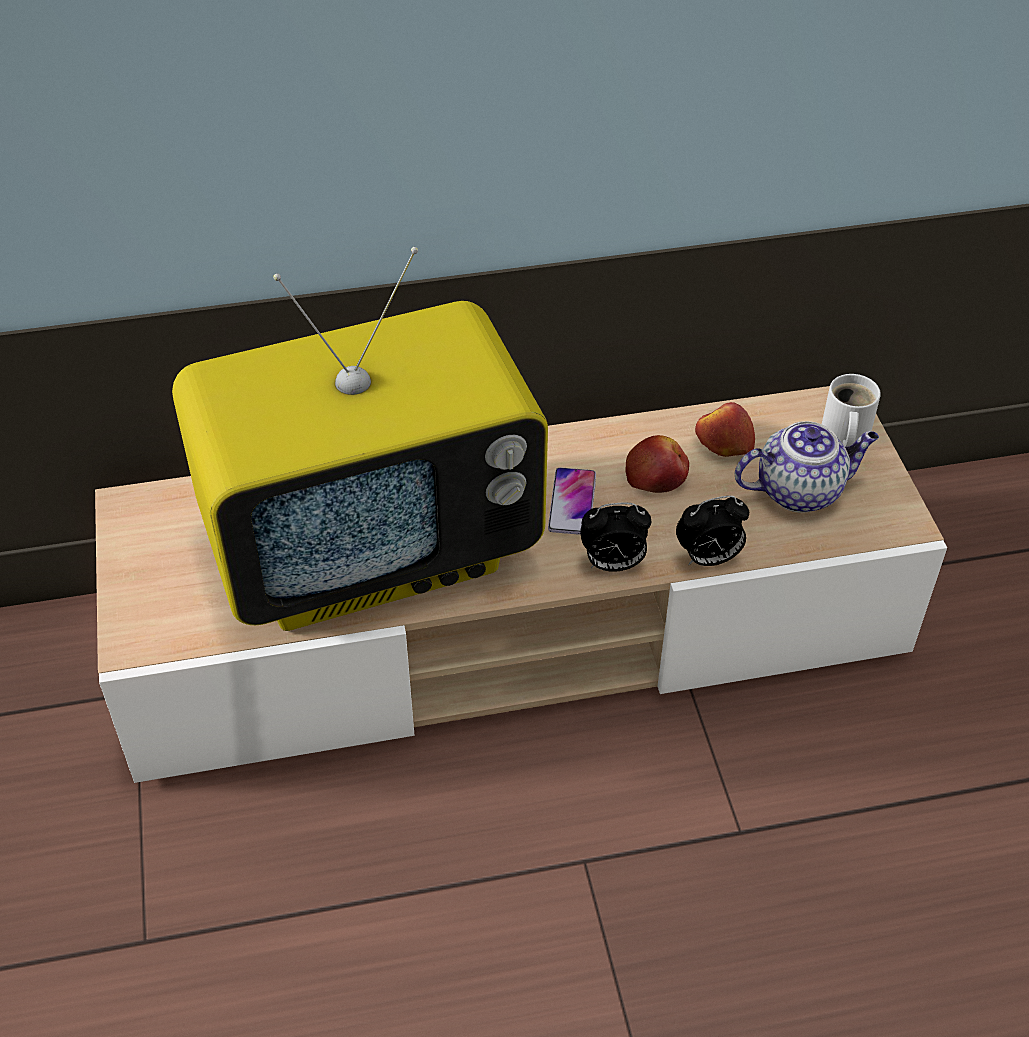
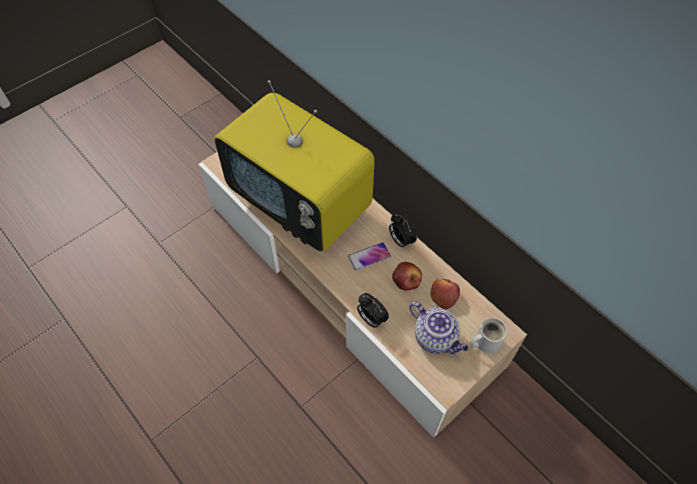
camera: 60 degrees right, 10 degrees up
alarm clock [580,503,652,572] -> alarm clock moved to [389,214,417,249]

